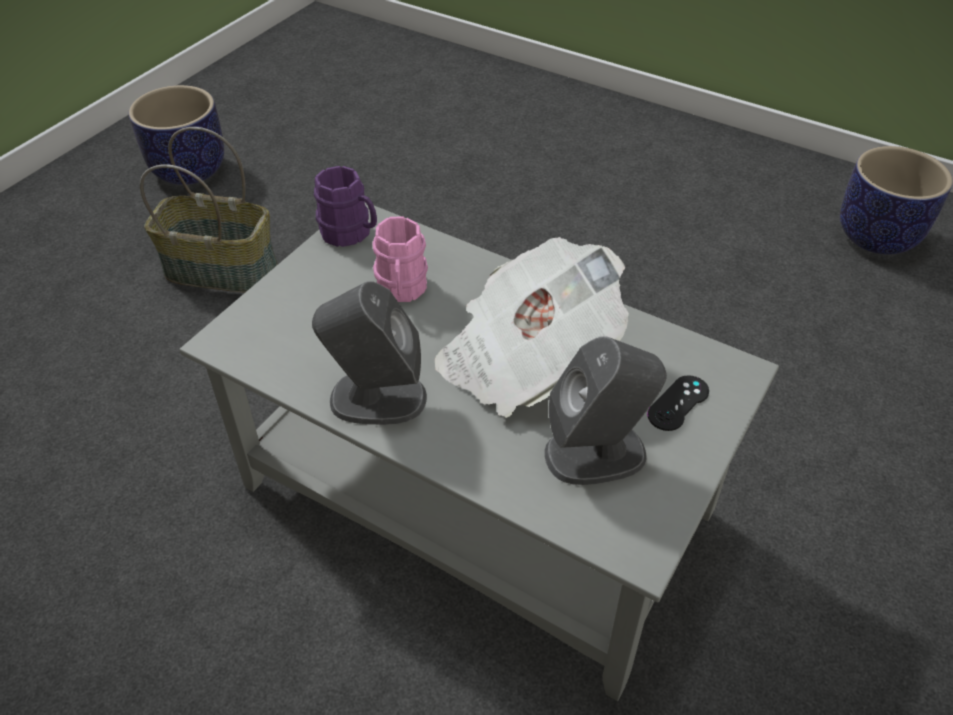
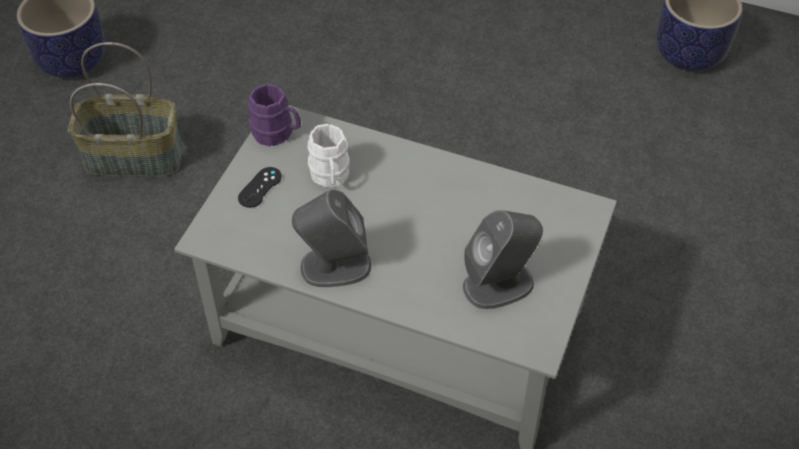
camera: 10 degrees left, 5 degrees up
pink mug [372,217,428,302] -> white mug [308,124,349,188]
newspaper [435,237,629,418] -> none
black game controller [647,375,709,431] -> black game controller moved to [238,167,282,208]

